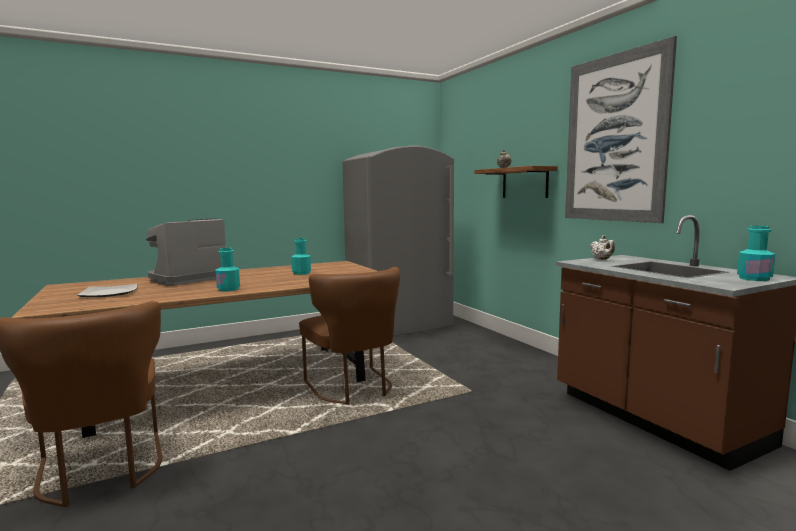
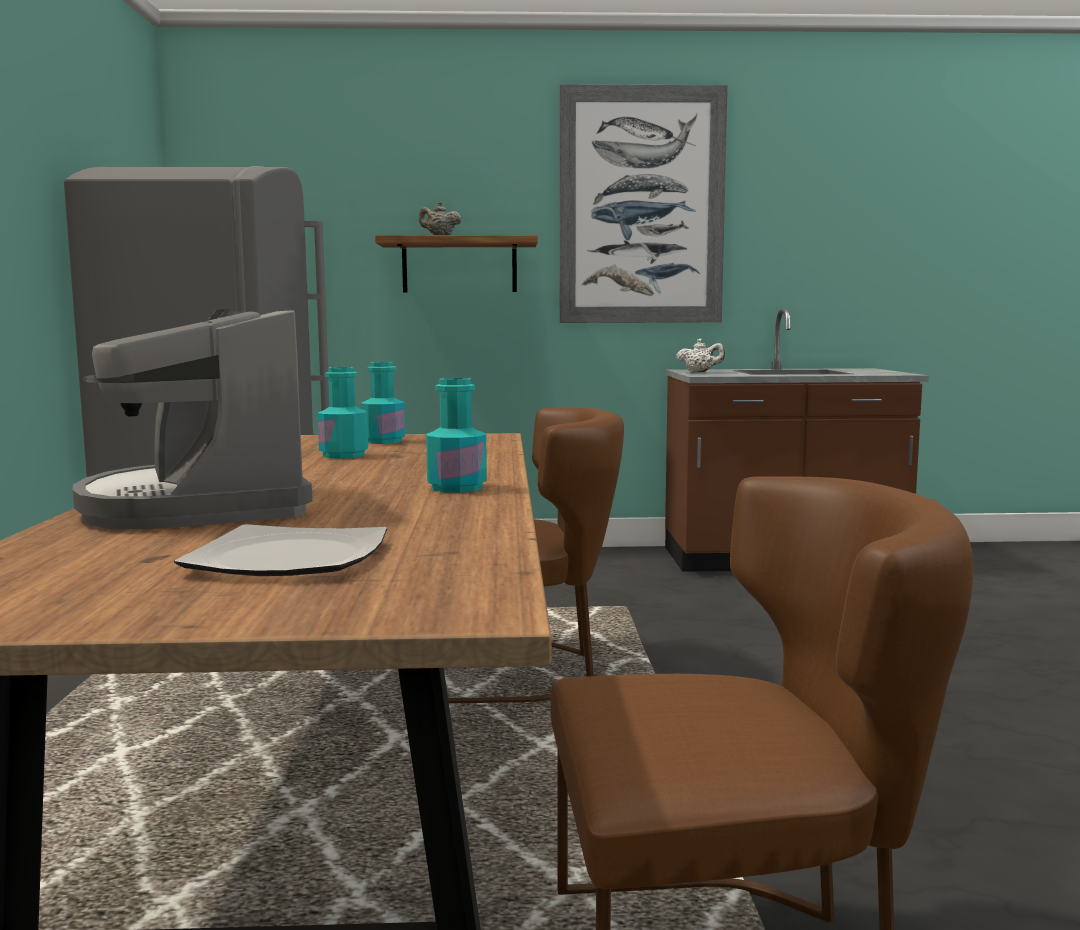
camera: 65 degrees left, 0 degrees up
turquoise bottle [737,226,775,281] -> turquoise bottle moved to [361,362,405,444]

